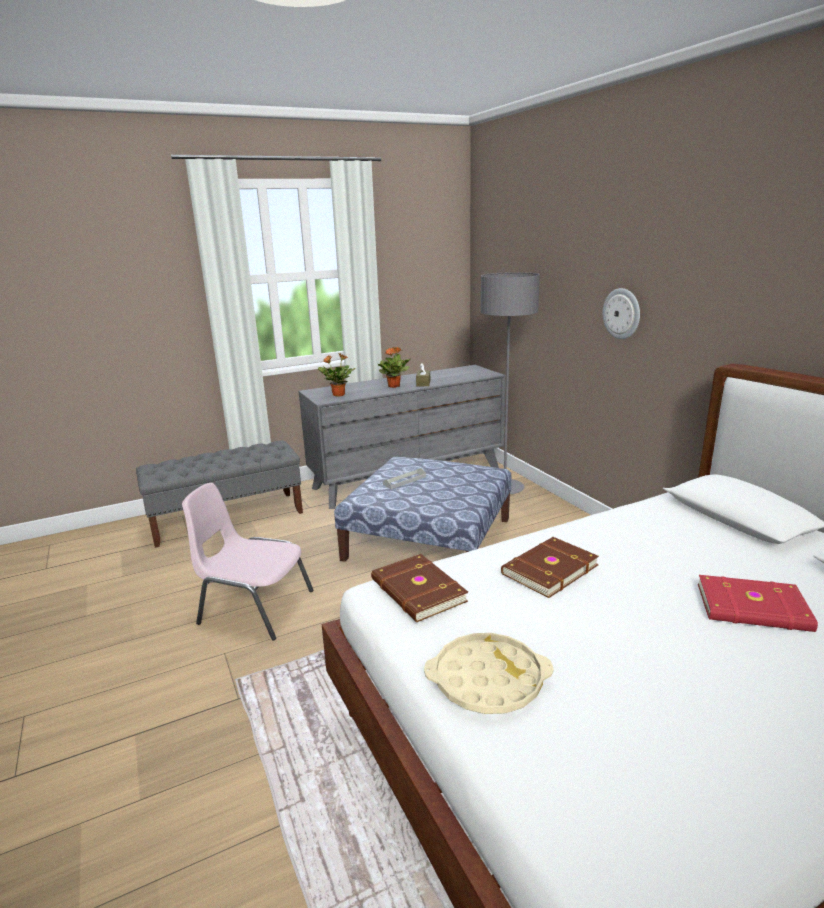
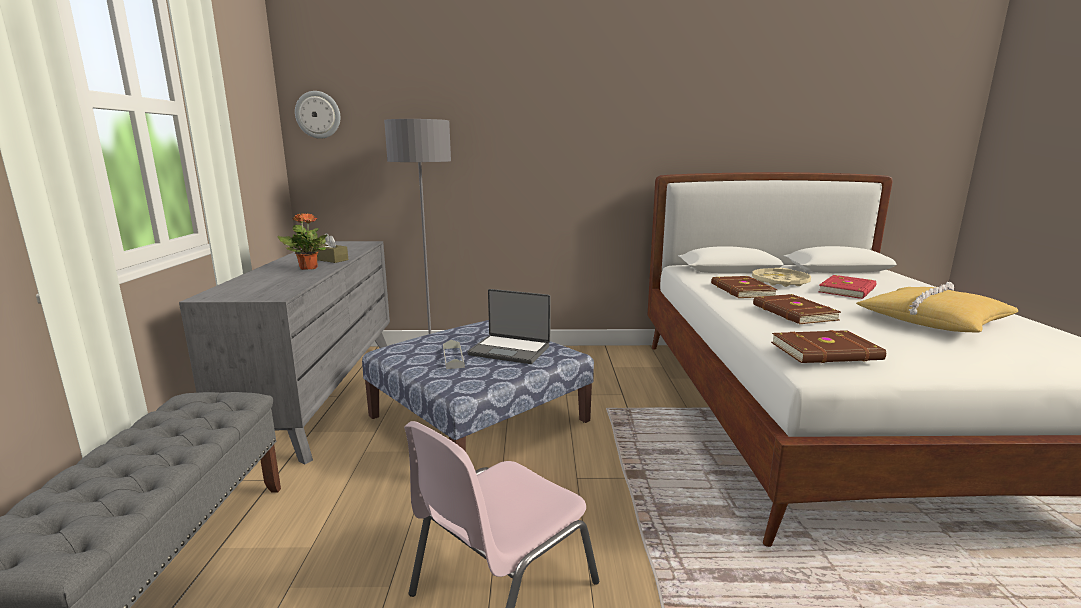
camera: 65 degrees left, 5 degrees down
potted plant [318,353,356,397] -> none
beige tray [424,633,554,714] -> beige tray moved to [752,268,811,287]
wall clock [603,288,640,339] -> wall clock moved to [295,91,340,139]
none -> laptop [467,289,551,364]
none -> brown book [711,276,778,298]
none -> yellow pillow [856,282,1019,333]

